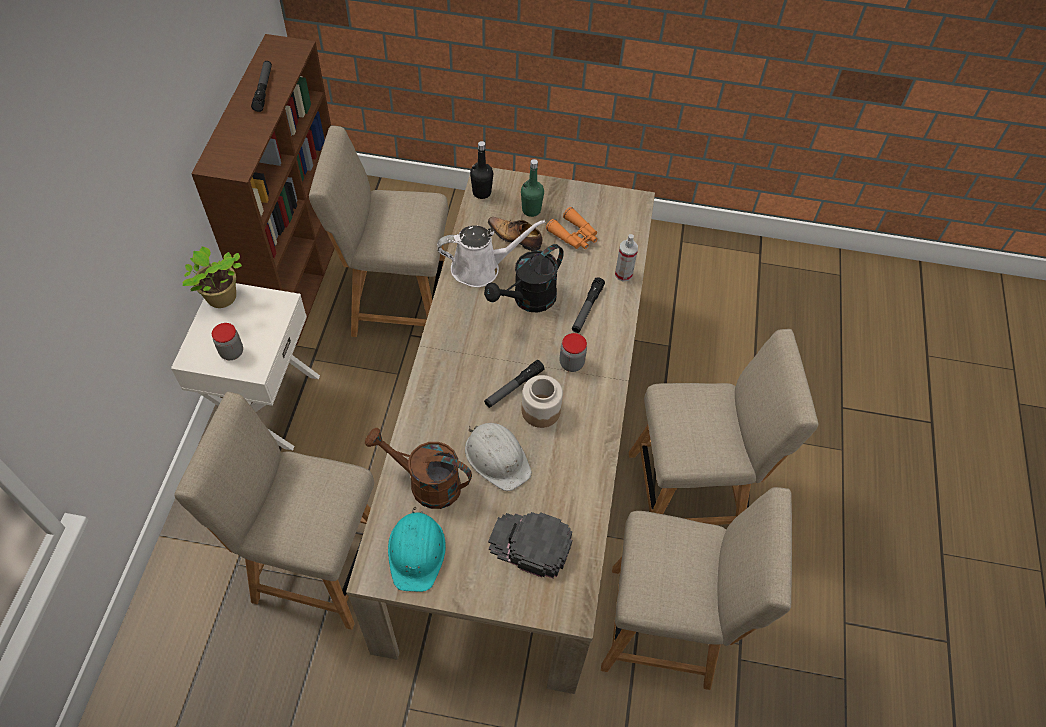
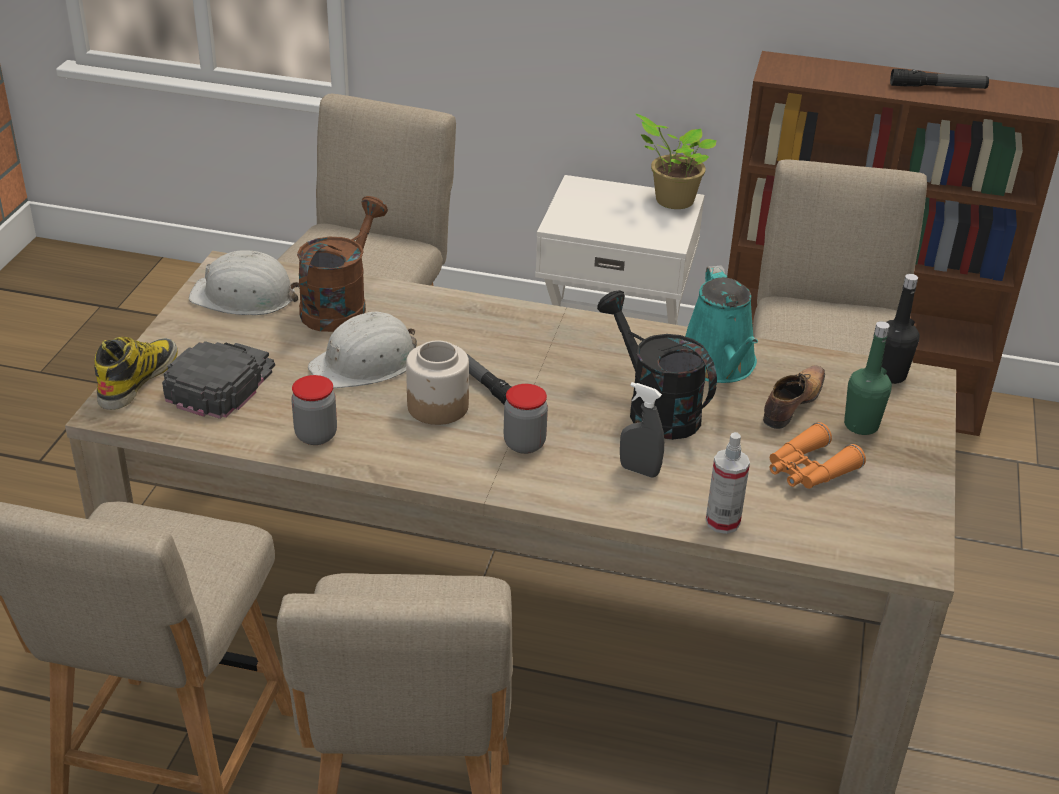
camera: 95 degrees right, 20 degrees down
jar [212,323,243,360] -> jar moved to [291,375,337,445]
turquoise hard hat [388,507,446,592] -> white hard hat [189,250,300,315]
white watering can [437,220,545,287] -> turquoise watering can [685,265,758,383]
flashlight [572,277,605,333] -> grey spray bottle [620,382,664,478]
none -> boot [94,337,178,410]

